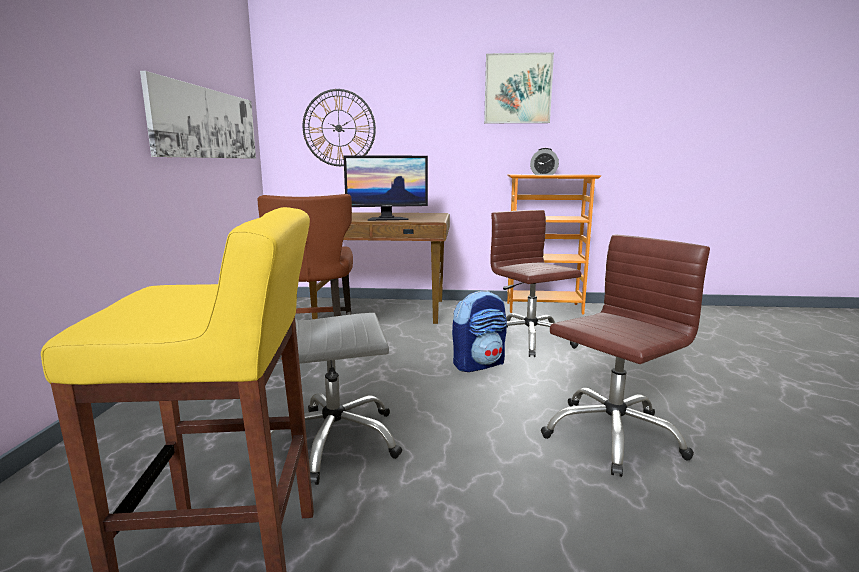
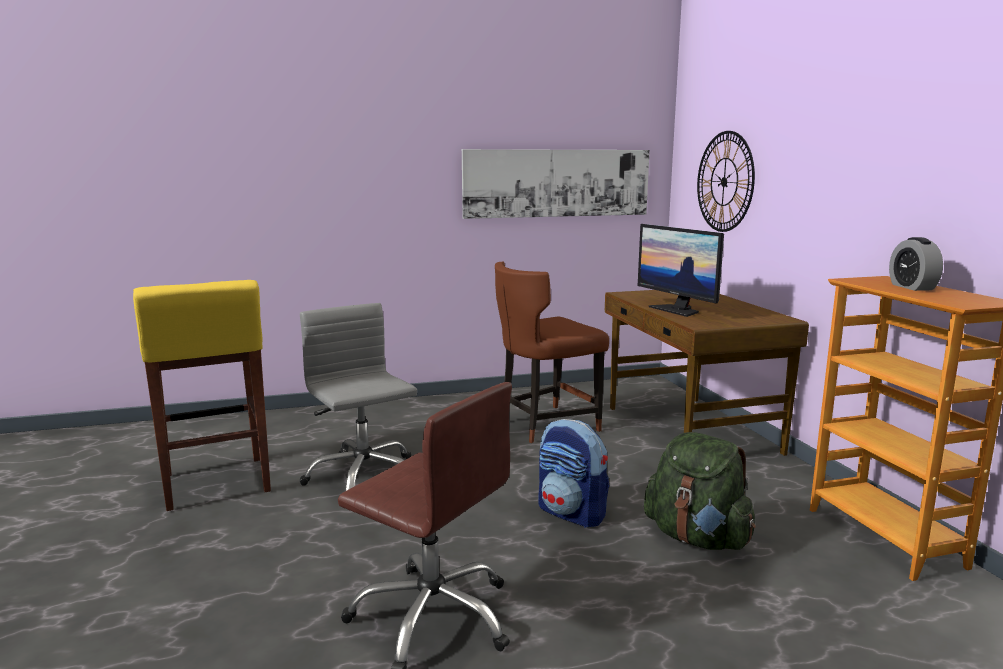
camera: 70 degrees right, 0 degrees up
picture [484,52,554,123] -> none
brown office chair [490,210,582,357] -> green backpack [644,432,756,550]

